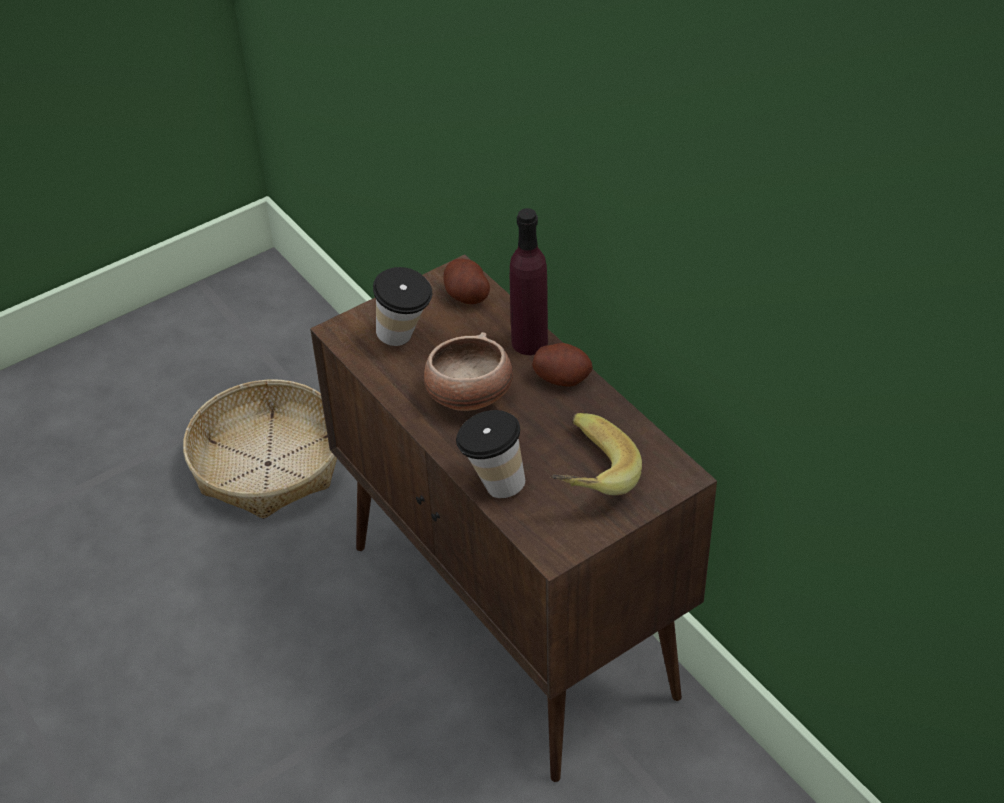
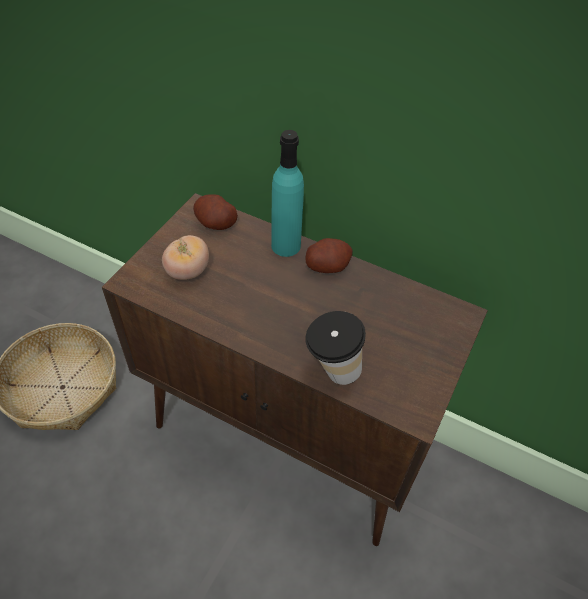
camera: 30 degrees left, 5 degrees up
cup [373,267,432,346] -> tomato [162,235,209,280]
bowl [424,332,513,411] -> none
purple bottle [510,208,548,355] -> turquoise bottle [271,130,304,257]
banana [551,413,642,495] -> none

